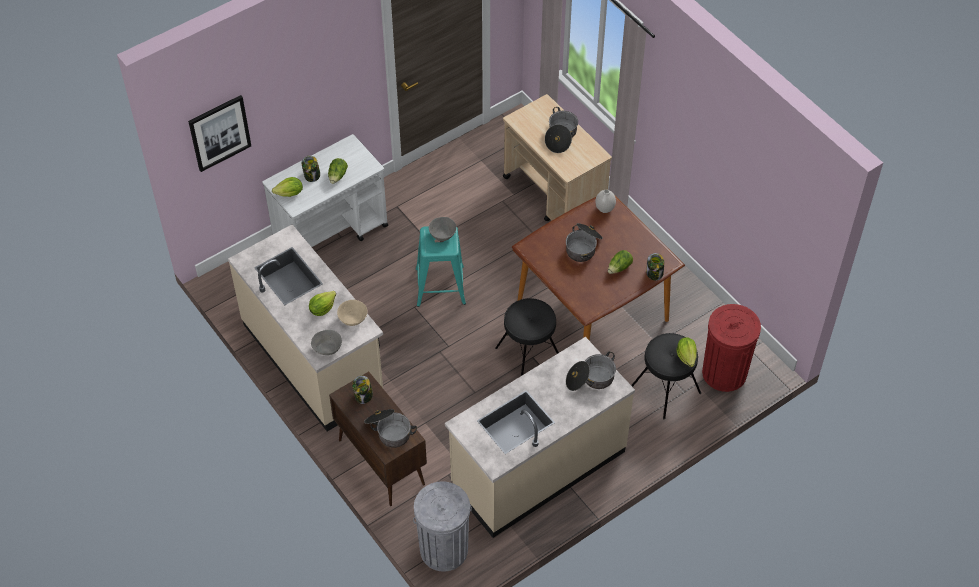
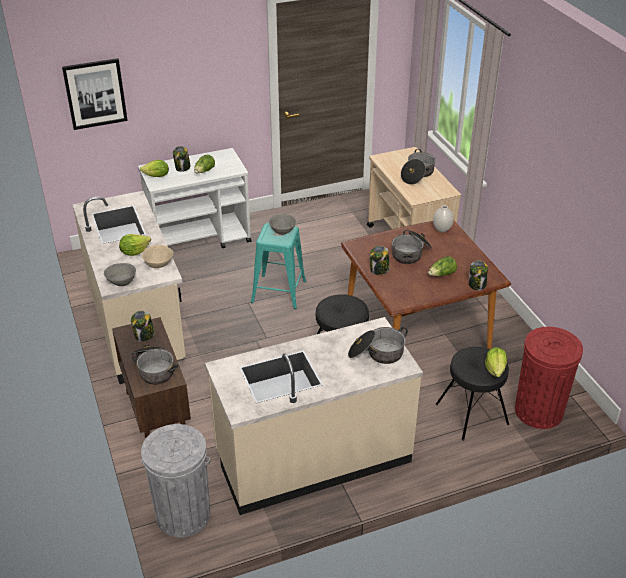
camera: 15 degrees right, 15 degrees down
none -> jar [370,246,390,275]

